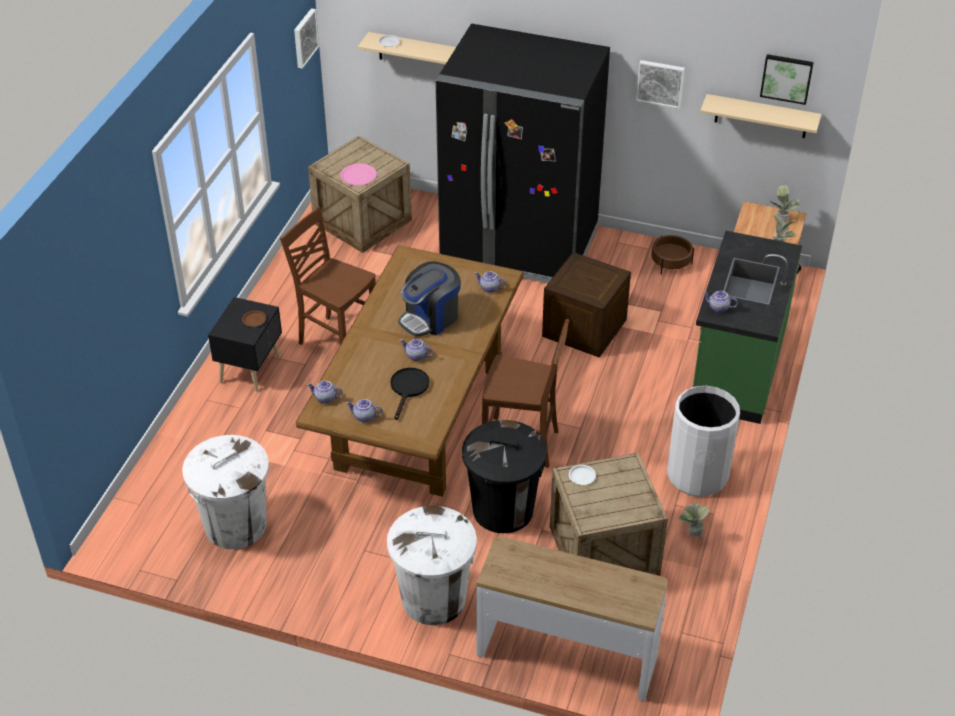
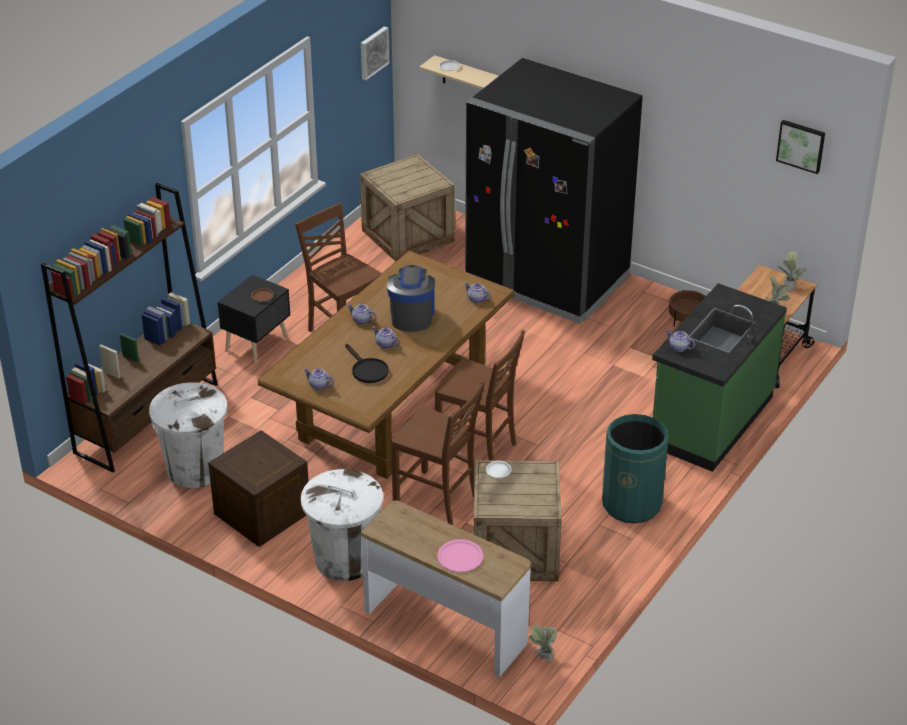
camera: 15 degrees right, 5 degrees down
teapot [307,381,343,404] -> teapot moved to [347,304,376,325]
pink plate [340,164,377,185] -> pink plate moved to [437,539,483,572]
black frying pan [390,368,429,420] -> black frying pan turned 120 degrees clockwise [345,344,389,383]
coffee machine [398,261,461,337] -> coffee machine turned 120 degrees clockwise [387,265,435,332]
black trash can [462,420,547,533] -> brown chair [391,381,485,525]
crate [542,252,631,358] -> crate moved to [208,430,309,547]
picture [636,60,685,109] -> none
white trash can [667,386,740,497] -> green trash can [602,414,669,523]
potted plant [679,504,709,539] -> potted plant moved to [529,625,557,663]
beige shelf [700,94,821,138] -> none
none -> brown bookcase [41,183,218,472]

